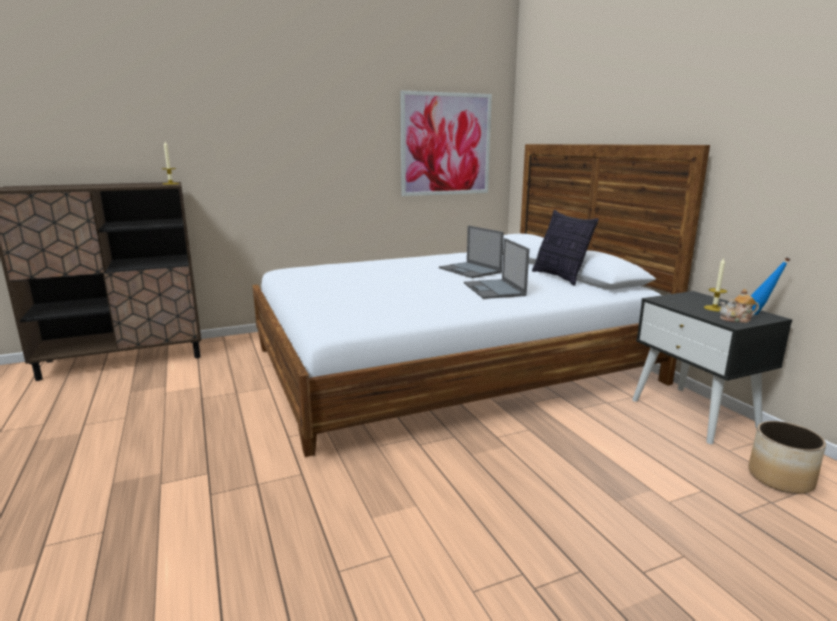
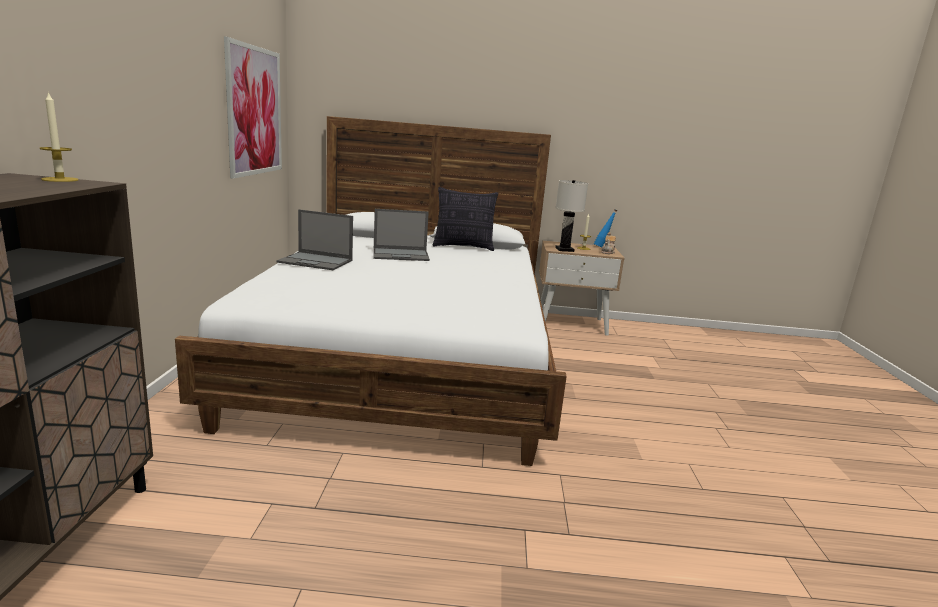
camera: 65 degrees left, 0 degrees up
laptop [464,238,529,299] -> laptop moved to [276,209,353,270]
black nightstand [632,291,792,444] -> beige nightstand [539,241,625,336]
planter [748,421,826,494] -> none
none -> white table lamp [555,180,588,252]

